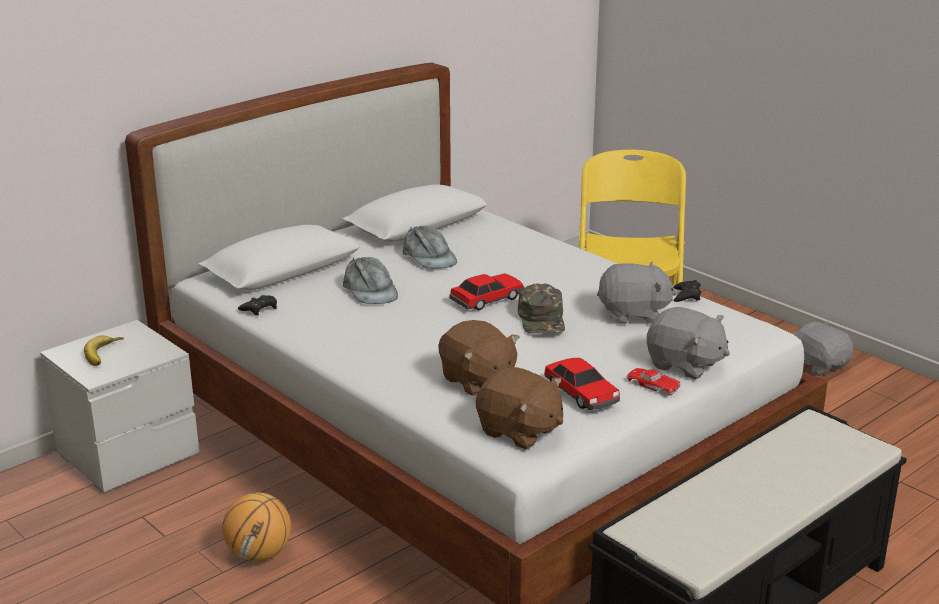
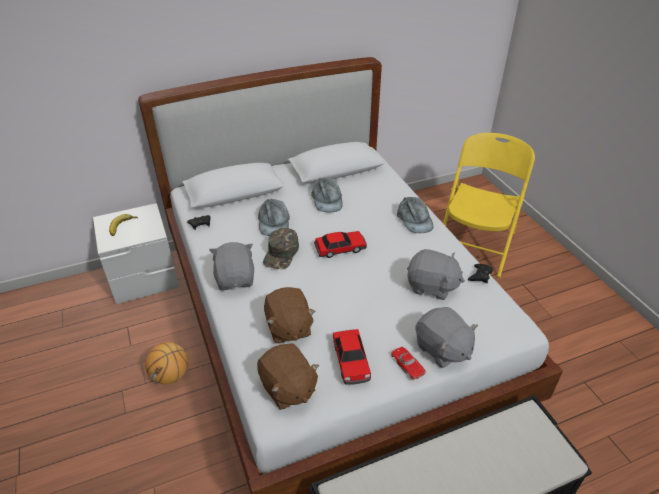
camera: 20 degrees right, 15 degrees up
green cap [518,283,565,334] -> green cap moved to [263,228,299,269]
grey plush toy [793,321,853,376] -> grey plush toy moved to [209,242,254,290]
none -> grey cap [397,197,433,233]

